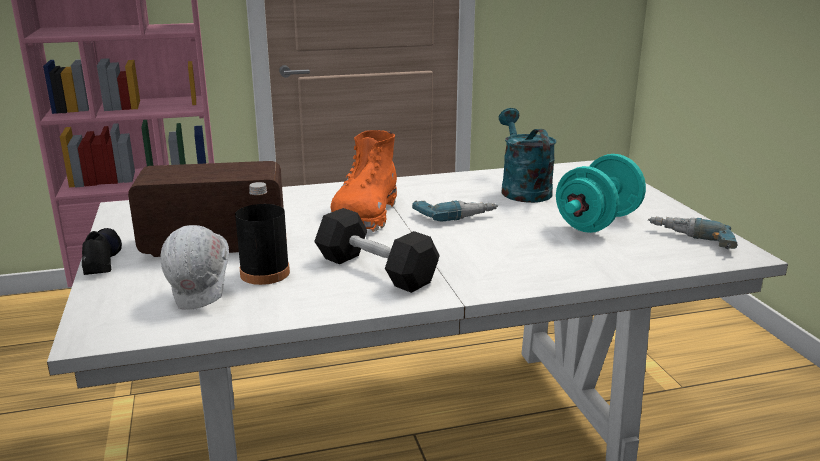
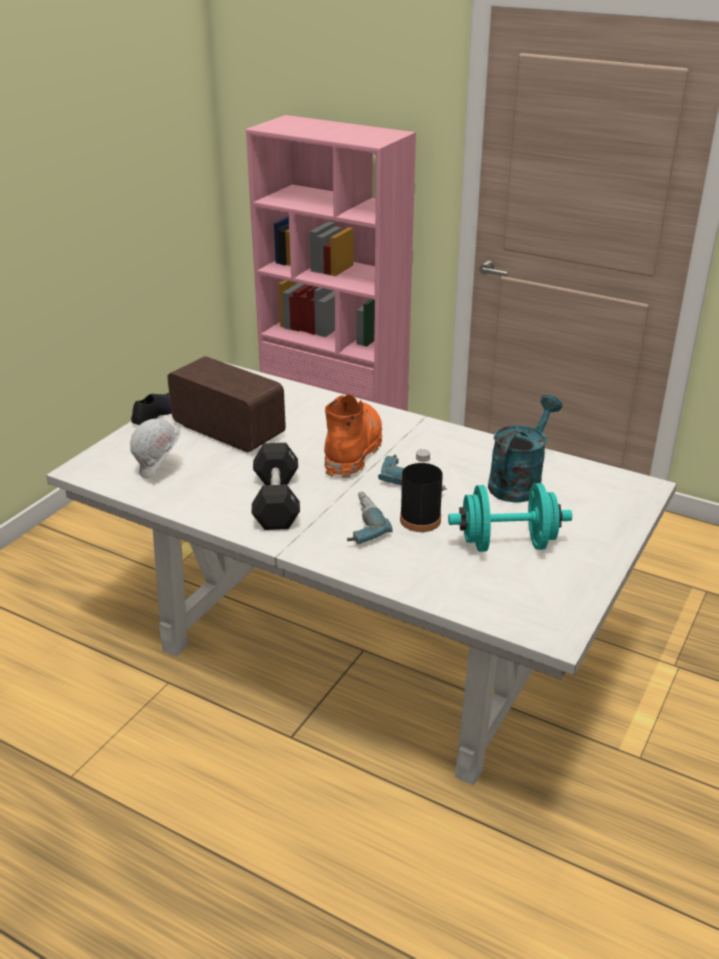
camera: 45 degrees right, 10 degrees up
black bottle [235,182,290,285] -> black bottle moved to [400,449,443,532]
orange boot [330,130,397,232] -> orange boot turned 135 degrees clockwise [324,394,382,478]
power drill [648,217,737,249] -> power drill moved to [347,491,393,544]

